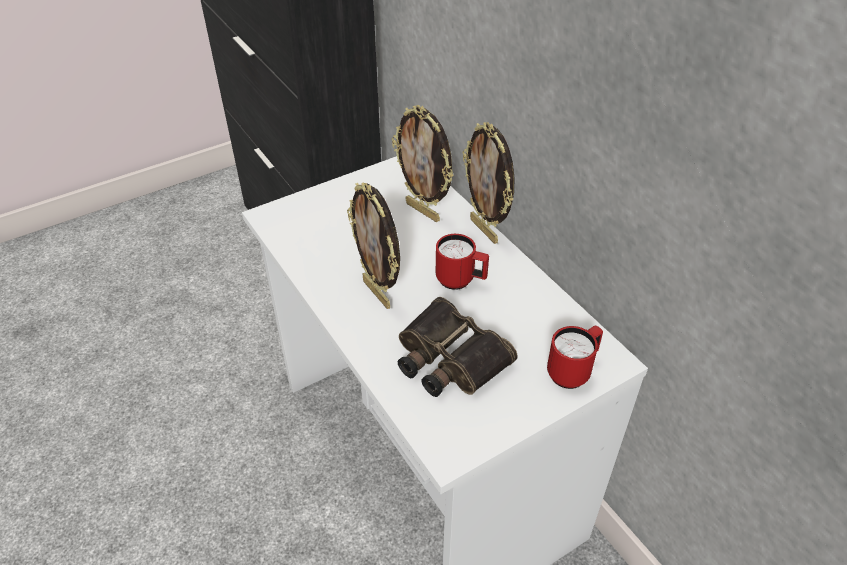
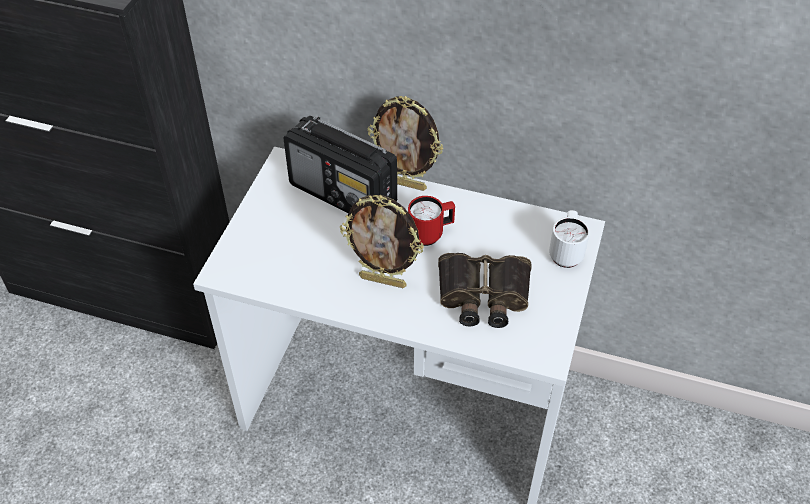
camera: 40 degrees left, 5 degrees up
picture frame [392,105,454,222] -> radio [283,116,397,213]
red mug [547,325,603,389] -> white mug [549,210,590,268]

